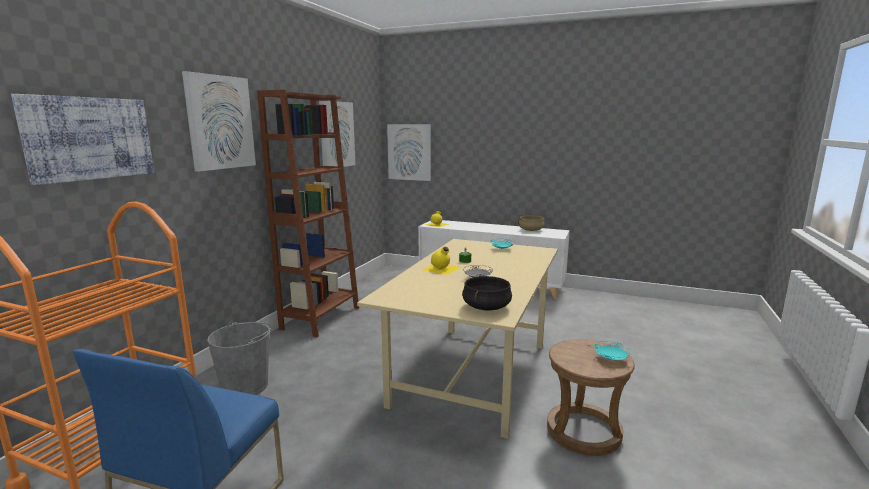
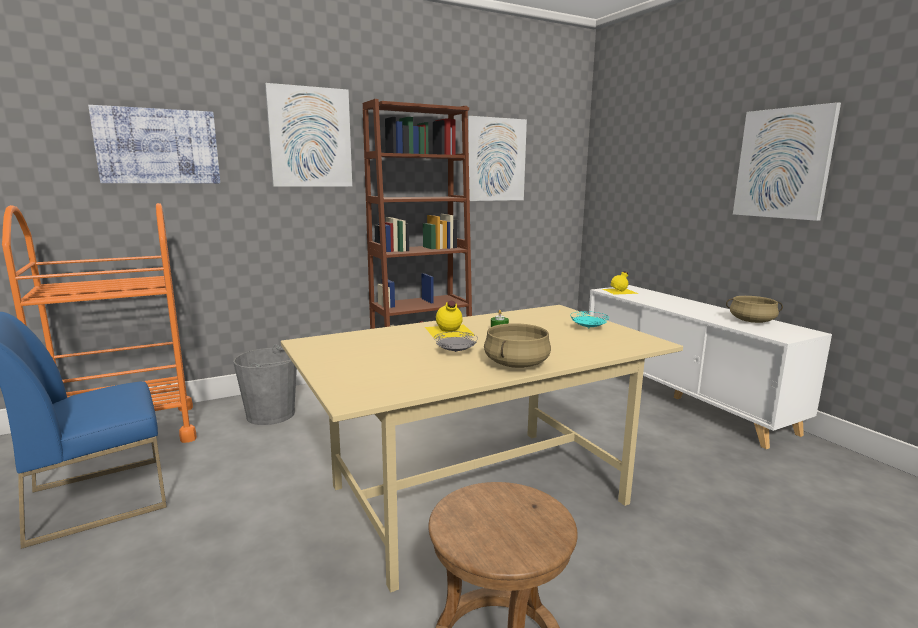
camera: 40 degrees right, 0 degrees up
picture [387,124,431,181] -> picture moved to [733,102,841,221]
black cooking pot [462,276,512,310] -> none
turquoise plate [594,341,631,360] -> none
none -> beige cooking pot [484,323,551,368]

